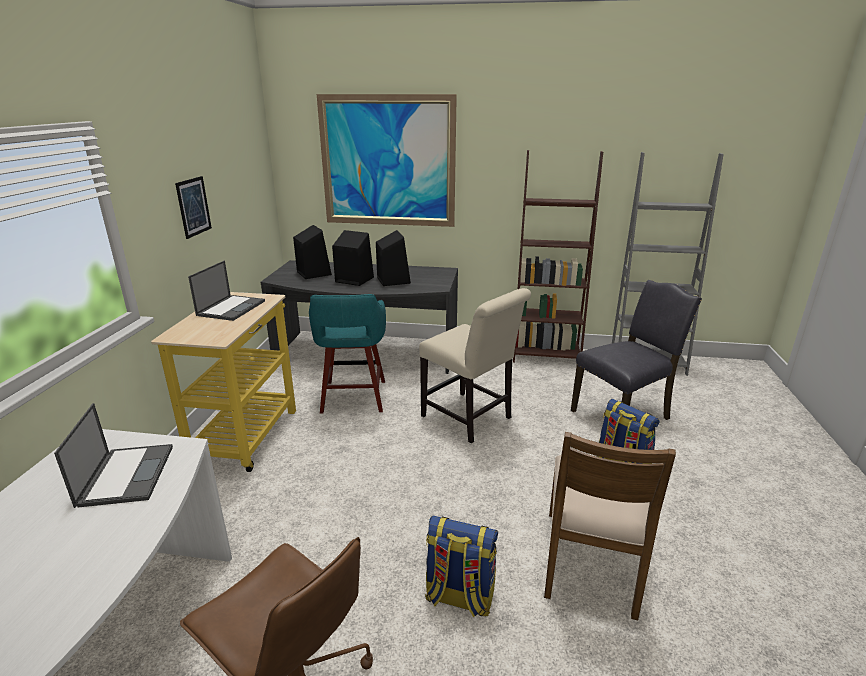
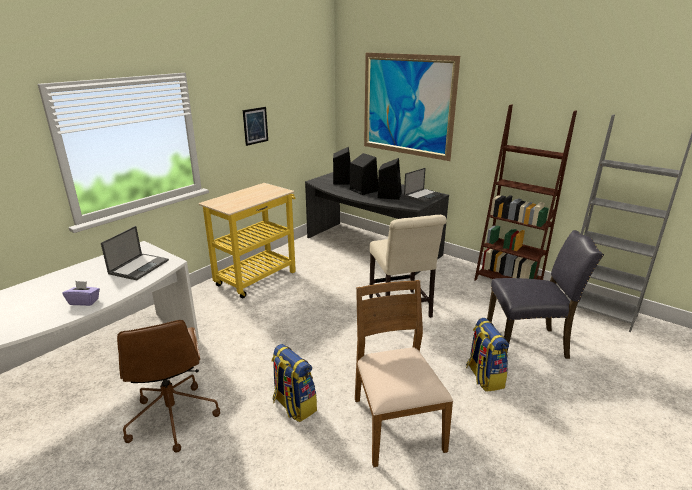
camera: 30 degrees right, 0 degrees up
laptop [188,261,265,321] -> laptop moved to [404,168,443,203]
turquoise stool [309,294,386,414] -> none
brown chair [544,432,676,620] -> brown chair turned 120 degrees clockwise [355,280,453,468]
none -> purple tissue box [63,281,100,306]

